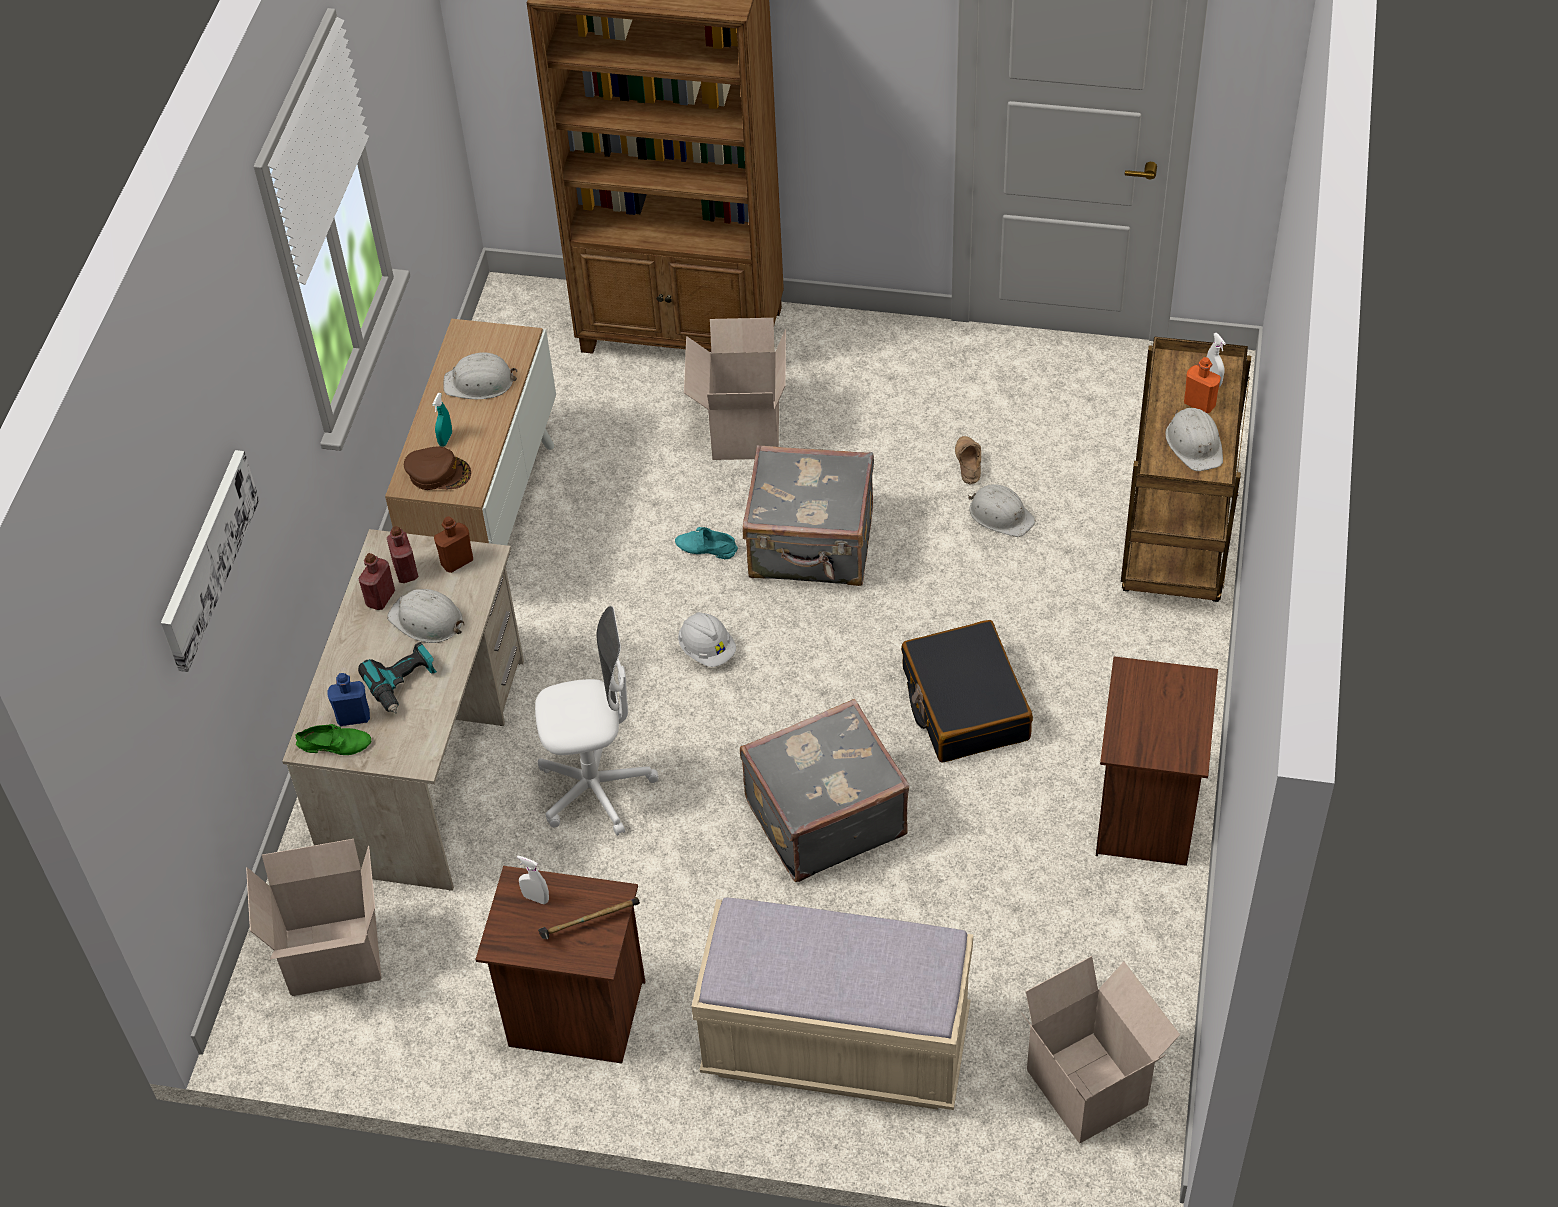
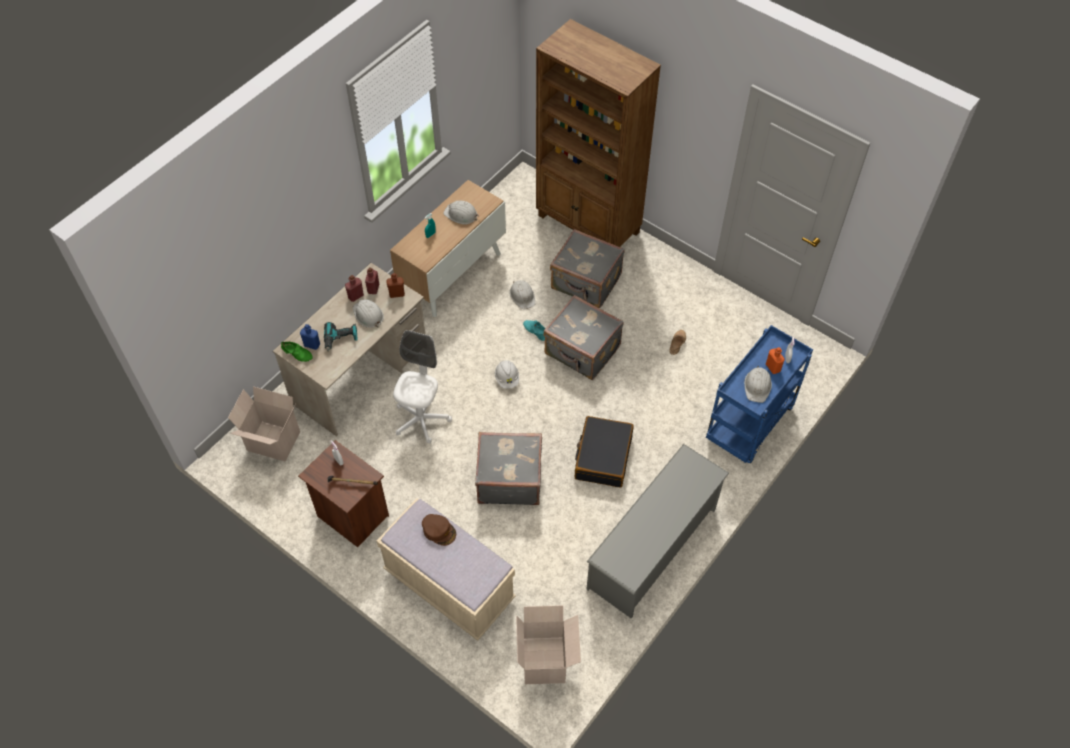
camera: 25 degrees right, 5 degrees up
picture [161,450,259,672] -> none
brown cap [404,447,471,490] -> brown cap moved to [422,514,456,546]
white office chair [535,606,659,836] -> white office chair turned 90 degrees counterclockwise [393,330,452,443]
cardboard box [684,318,786,460] -> grey suitcase [550,229,625,308]
white hard hat [968,484,1035,537] -> white hard hat moved to [509,280,535,309]
brown nightstand [1096,656,1218,866] -> grey shoe rack [586,444,729,618]
brown cart [1121,337,1251,602] -> blue cart [706,325,813,463]

